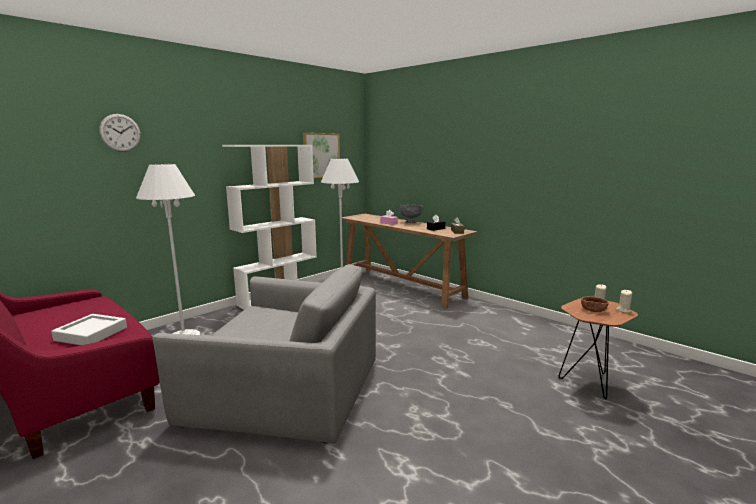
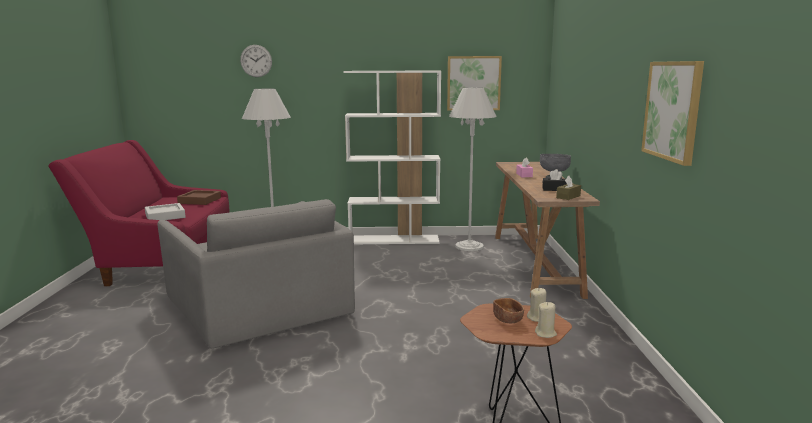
camera: 45 degrees right, 0 degrees up
none -> brown tray [177,190,221,205]
none -> picture [641,61,704,166]

